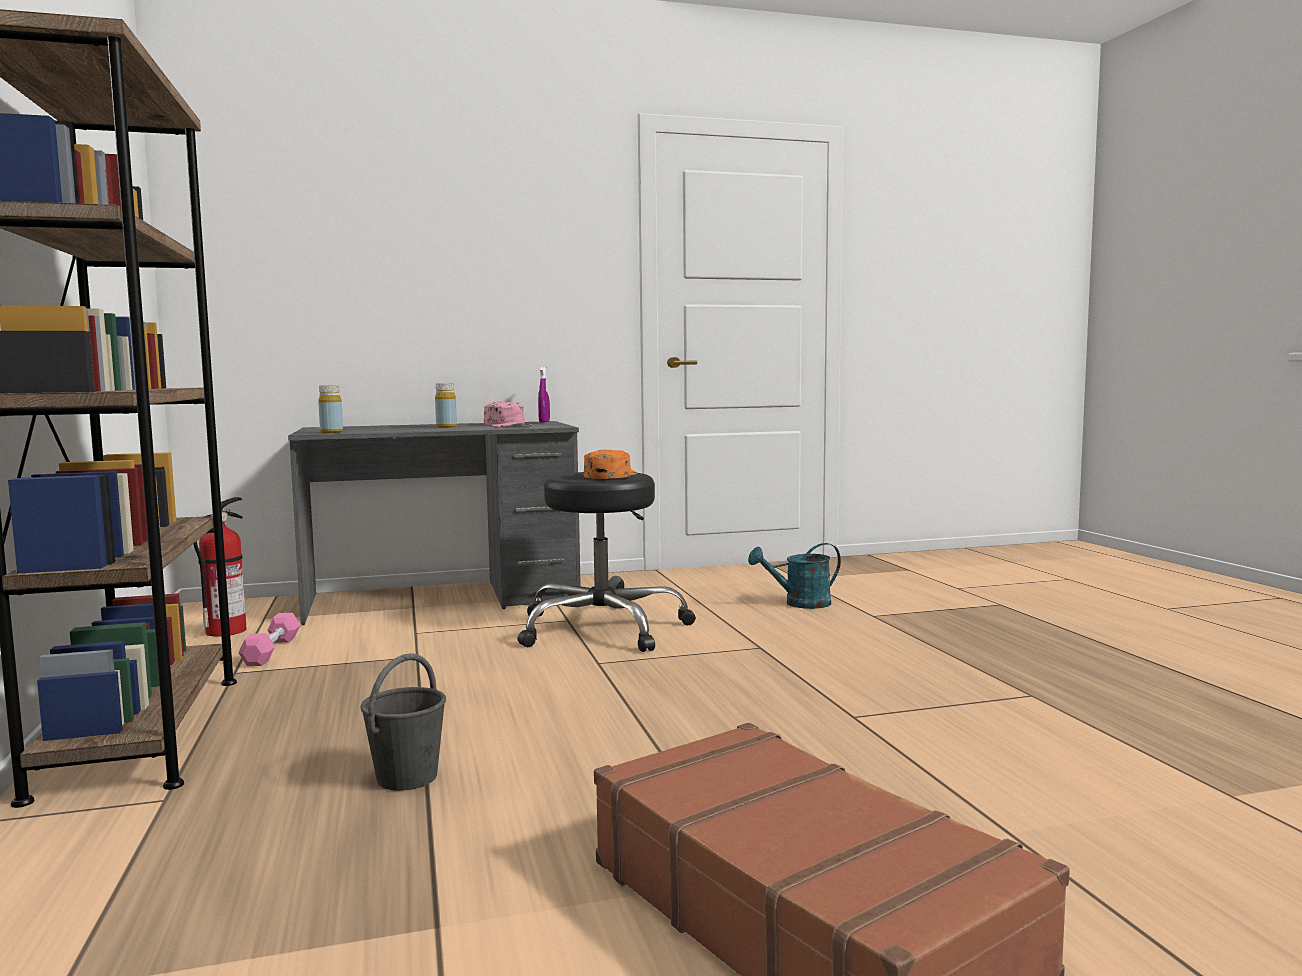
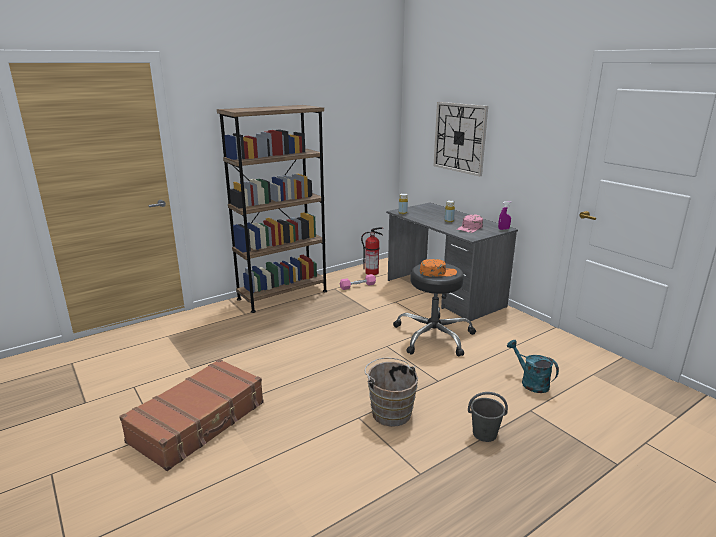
camera: 70 degrees right, 15 degrees up
grey bucket [360,653,446,791] -> grey bucket moved to [468,392,508,442]
none -> brown bucket [365,358,418,427]
none -> wall clock [434,102,488,176]

